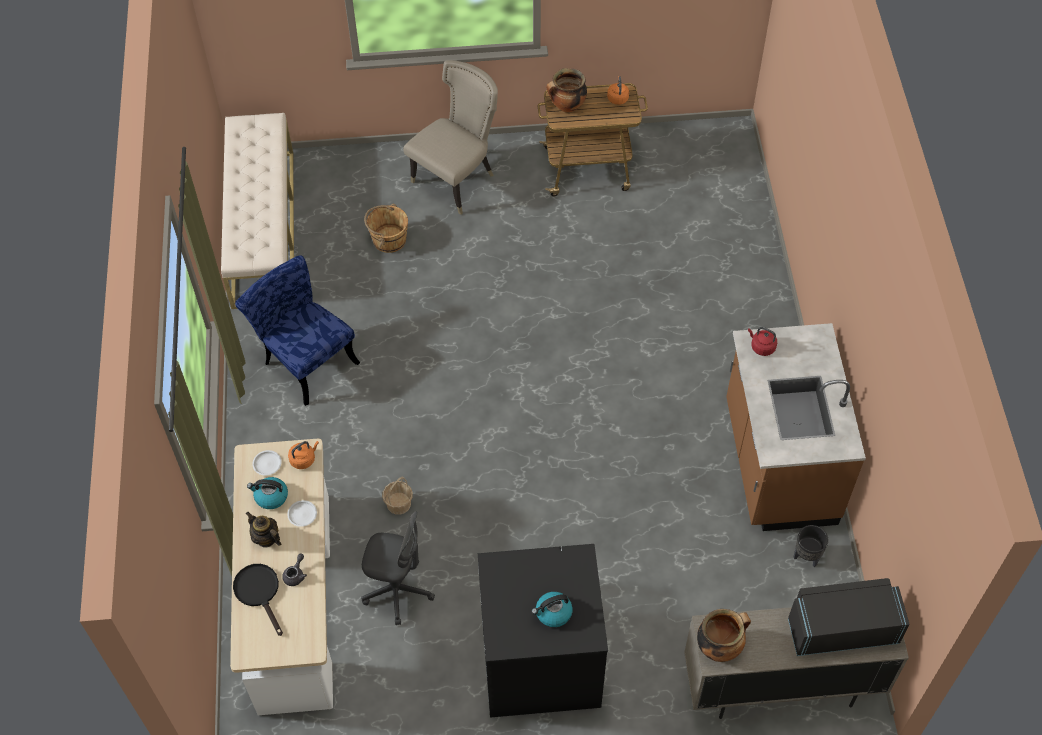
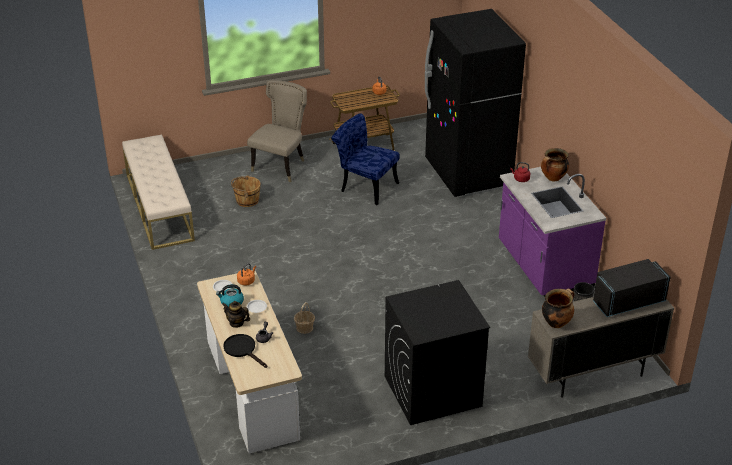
camera: 15 degrees left, 20 degrees down
blue chair [235,256,360,406] -> blue chair moved to [331,113,400,205]
grey office chair [361,512,435,625] -> none
kettle [532,592,573,627] -> none
cooking pot [546,68,587,113] -> cooking pot moved to [541,148,569,181]
brown counter [726,323,866,531] -> purple counter [499,167,606,297]
none -> black fridge [425,9,526,197]

